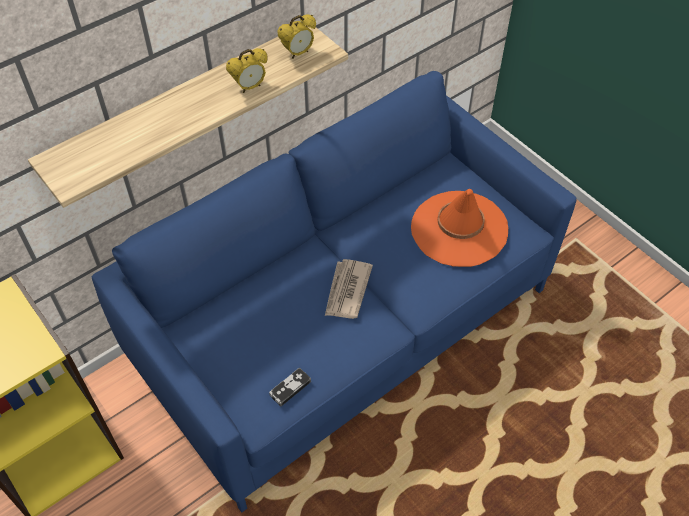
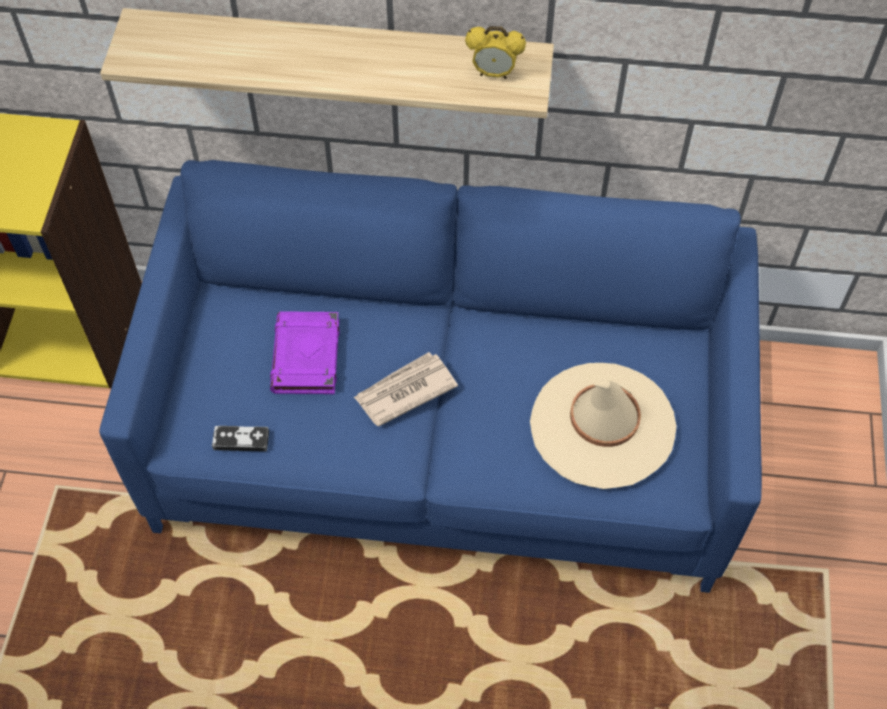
camera: 45 degrees right, 5 degrees up
alarm clock [226,48,268,93] -> none
orange hat [411,189,508,267] -> beige hat [530,363,677,489]
none -> purple book [270,311,340,394]

